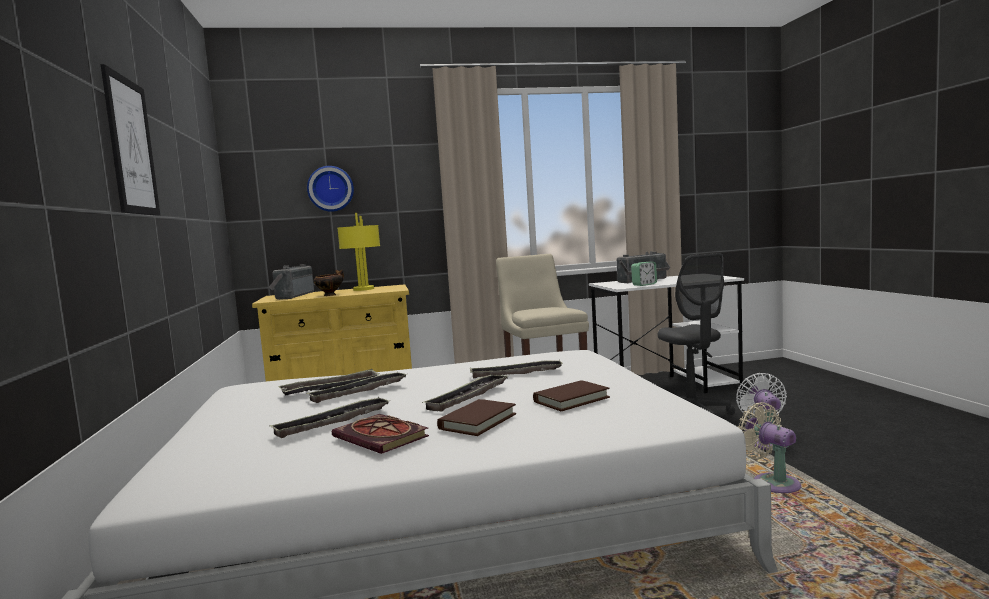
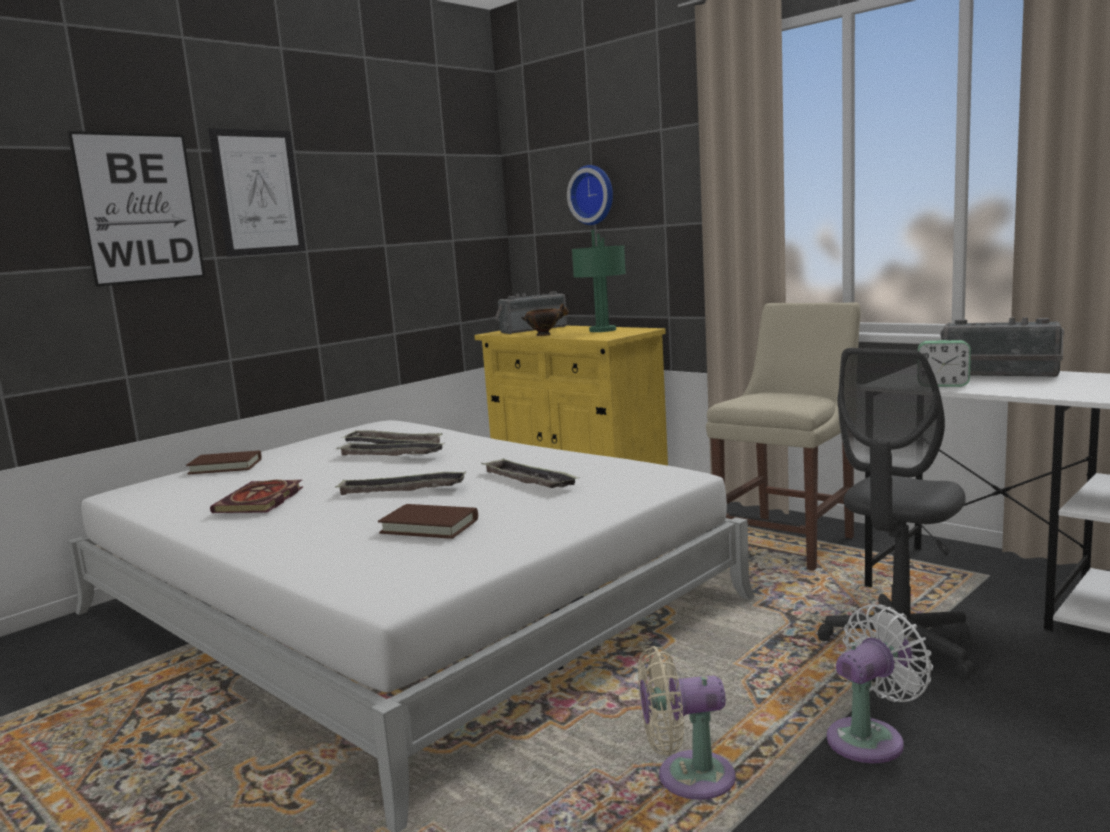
camera: 55 degrees right, 5 degrees up
tray [270,397,391,438] -> none
yellow table lamp [338,213,380,291] -> green table lamp [572,230,626,332]
brown book [437,399,516,436] -> brown book moved to [186,450,262,474]
beige fan [737,402,801,493] -> beige fan turned 120 degrees counterclockwise [638,646,736,800]
none -> picture [67,131,205,287]

